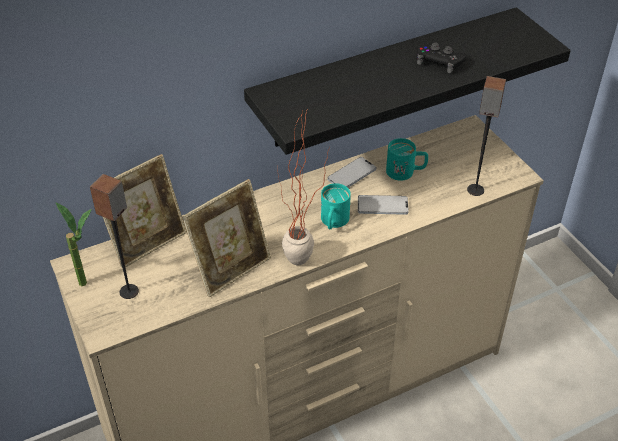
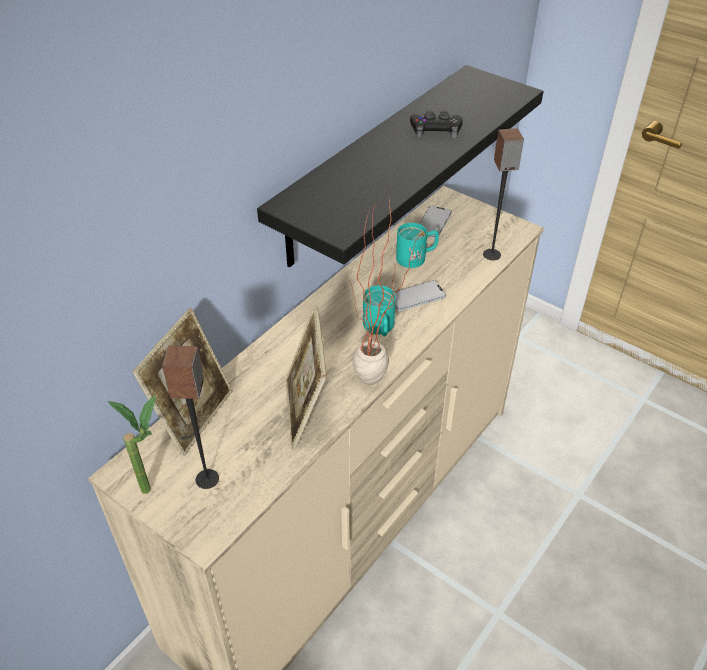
camera: 25 degrees left, 0 degrees up
picture frame [182,179,271,297] -> picture frame turned 150 degrees clockwise [285,305,327,450]
phone [327,157,376,187] -> phone moved to [419,205,452,239]

